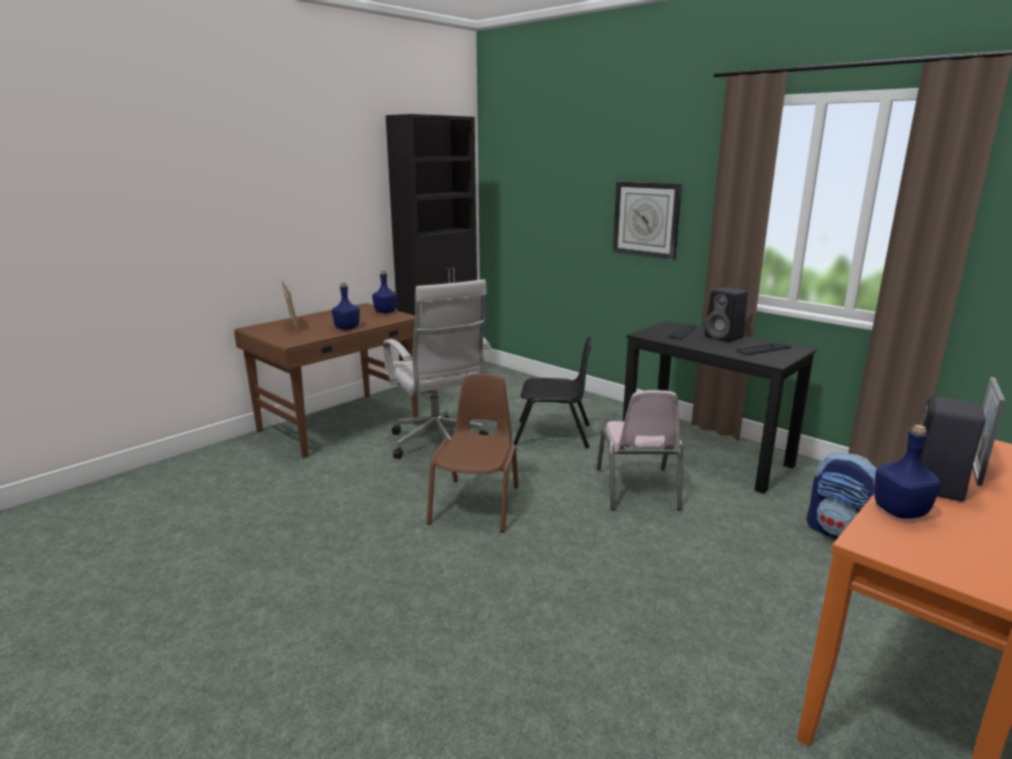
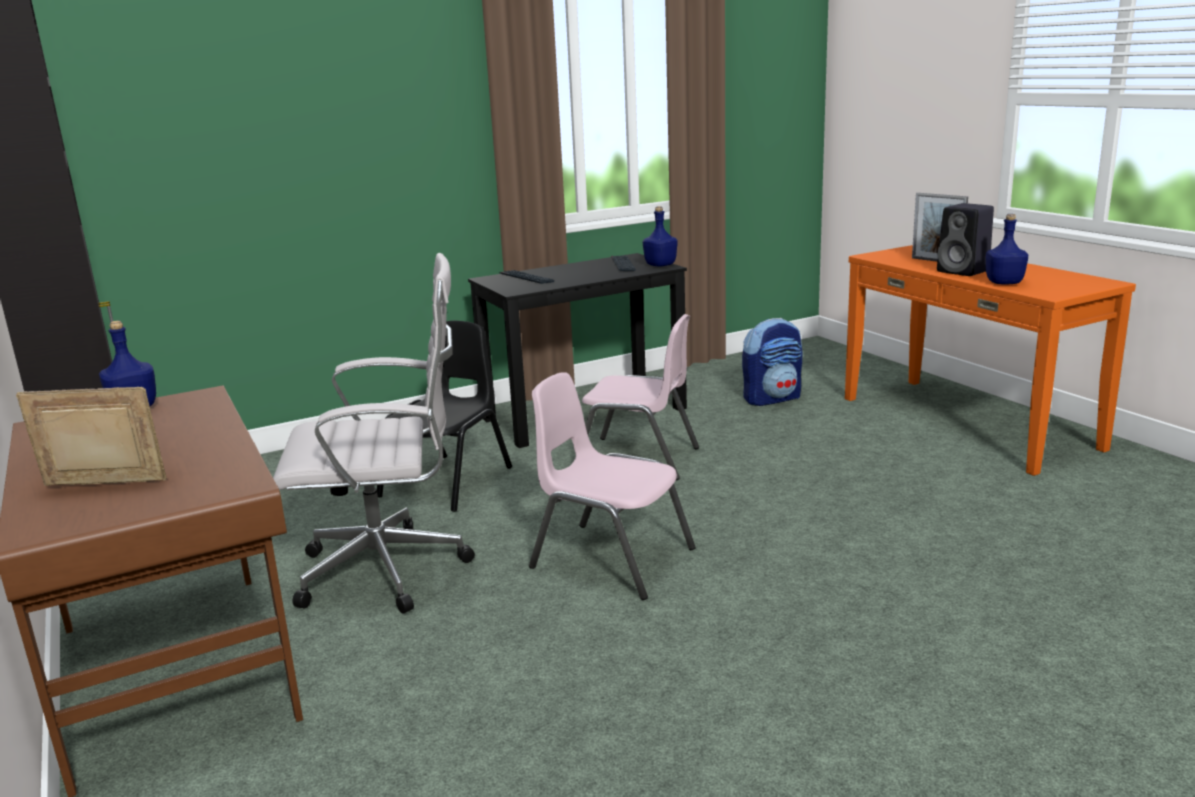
camera: 70 degrees left, 0 degrees up
blue bottle [332,283,360,330] -> blue bottle moved to [643,206,677,266]
brown chair [427,373,518,532] -> pink chair [529,372,696,600]
wall clock [613,181,682,260] -> none
black speaker [705,287,748,342] -> none

